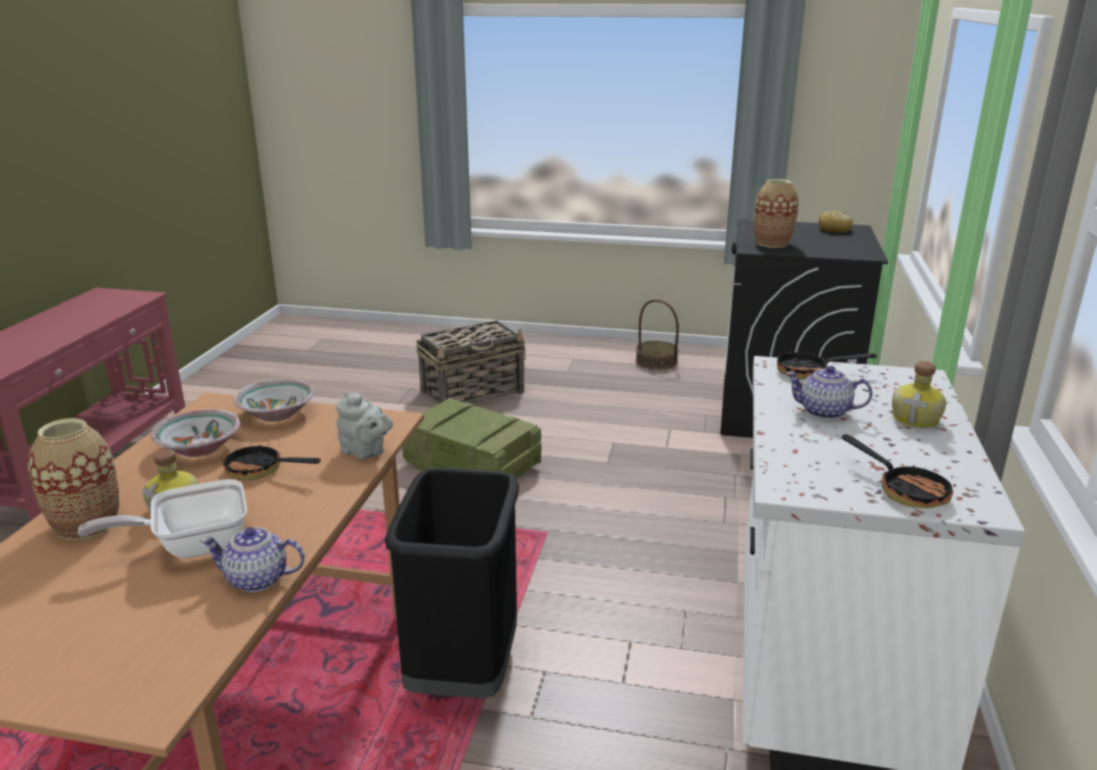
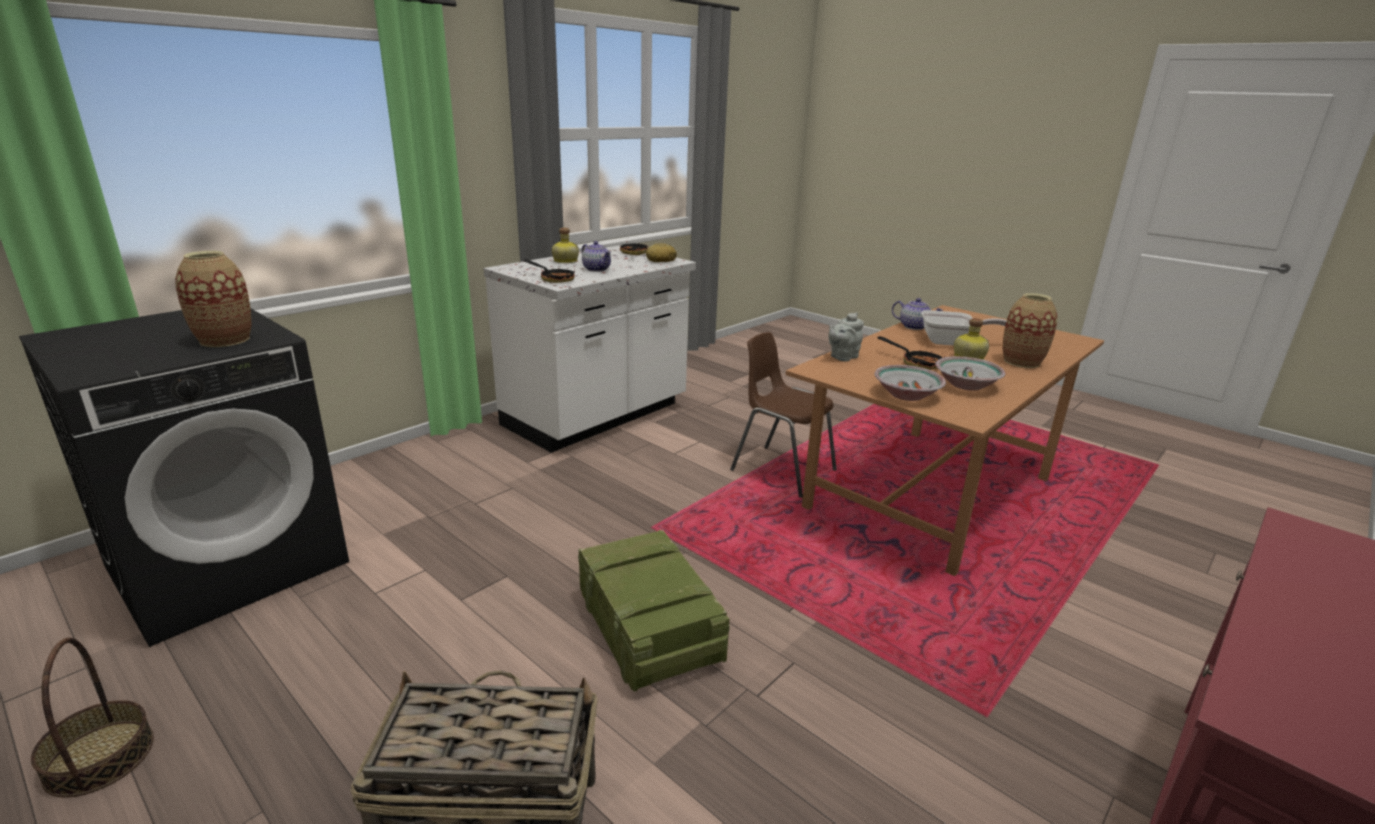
camera: 150 degrees left, 0 degrees up
grey teapot [336,392,393,459] -> grey teapot turned 105 degrees counterclockwise [829,312,864,362]
black trash can [385,468,519,699] -> brown chair [730,332,837,498]
bread [818,210,853,233] -> bread moved to [646,243,677,262]

